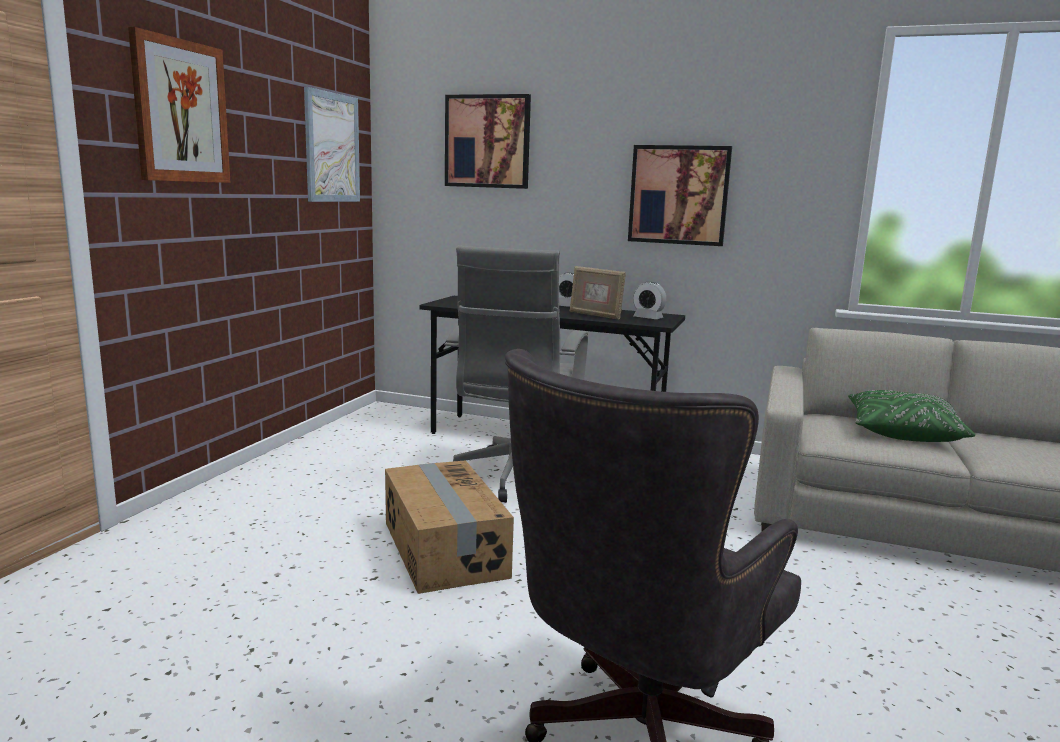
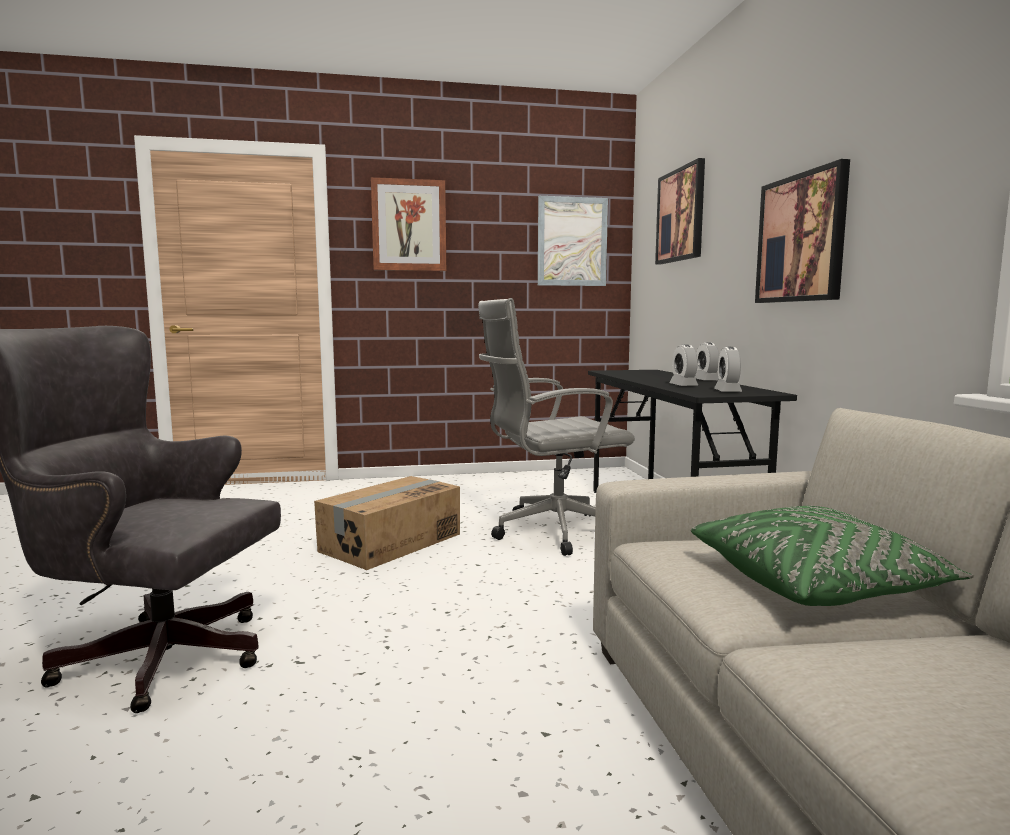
camera: 60 degrees right, 5 degrees down
picture frame [570,266,626,320] -> alarm clock [670,344,698,386]

